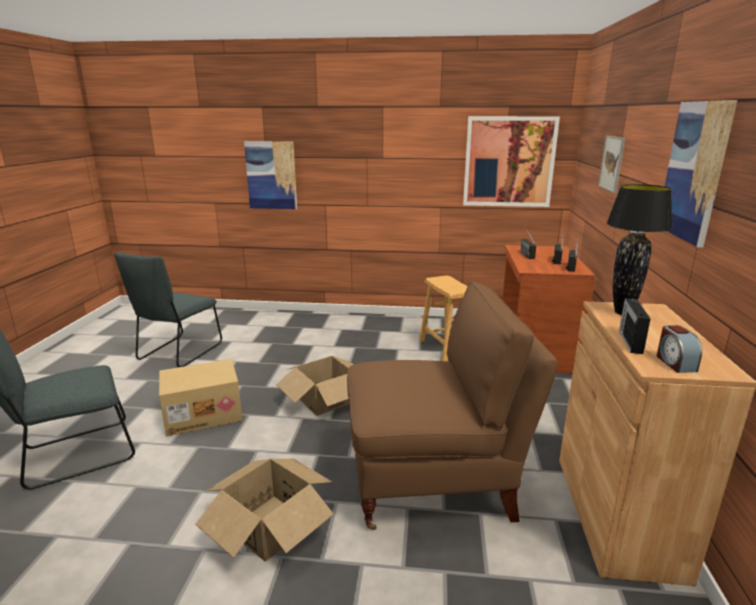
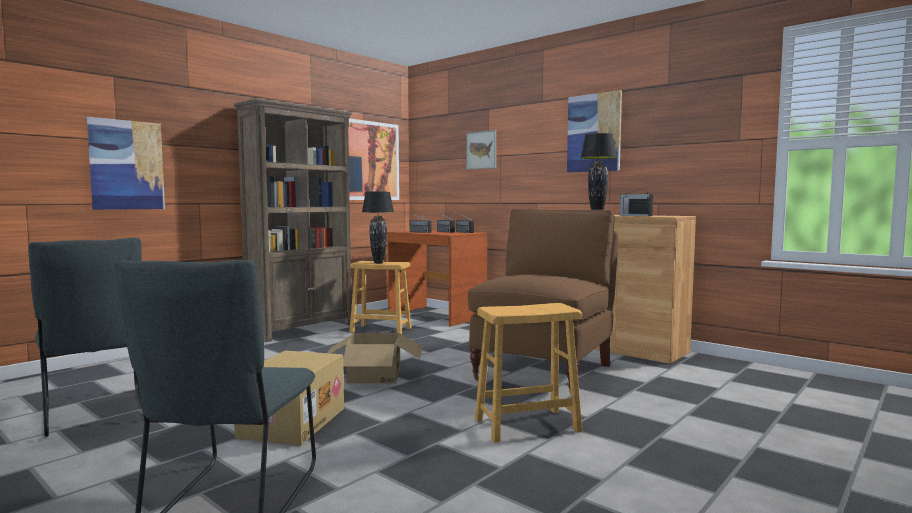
camera: 55 degrees left, 15 degrees down
cardboard box [195,459,333,561] -> brown stool [475,303,583,443]
alarm clock [657,325,702,373] -> none
none -> brown bookcase [234,98,352,342]
none -> black table lamp [362,192,394,263]

